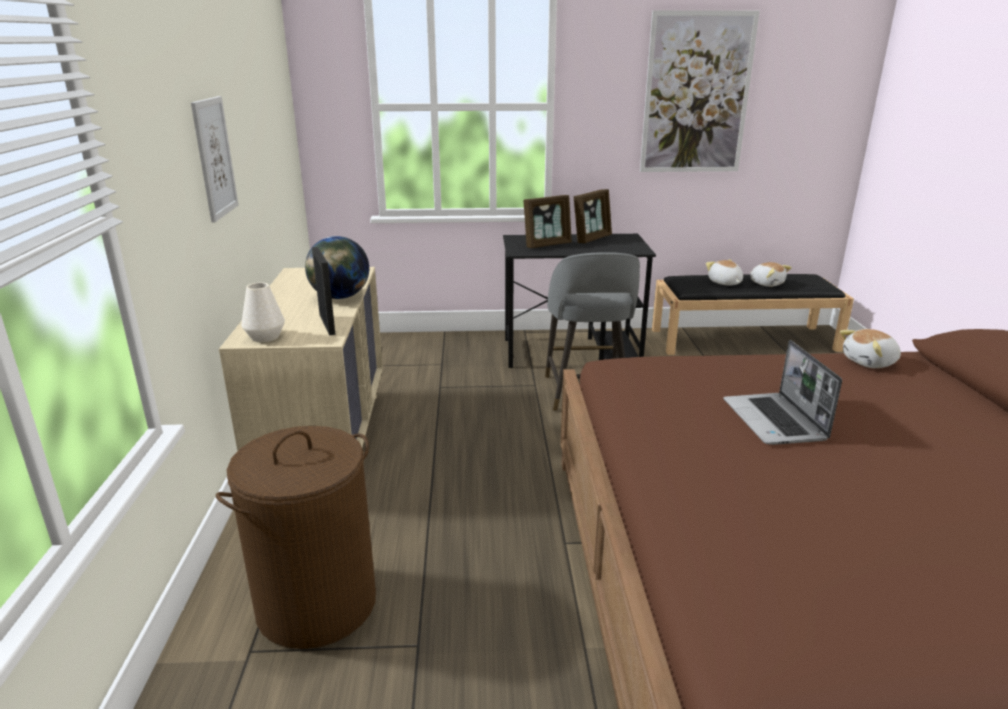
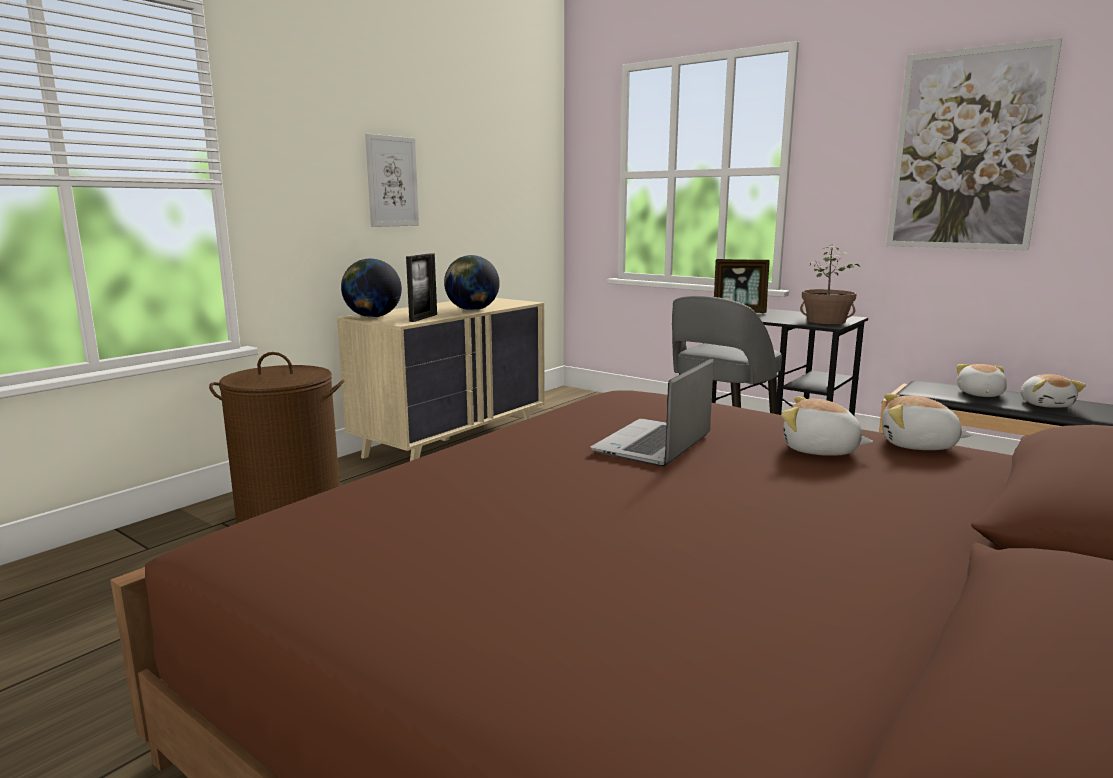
camera: 40 degrees right, 10 degrees down
white vase [241,282,285,342] -> globe [341,258,402,317]
picture frame [574,189,612,243] -> none
none -> plush toy [781,396,873,456]
none -> potted plant [800,244,859,324]

